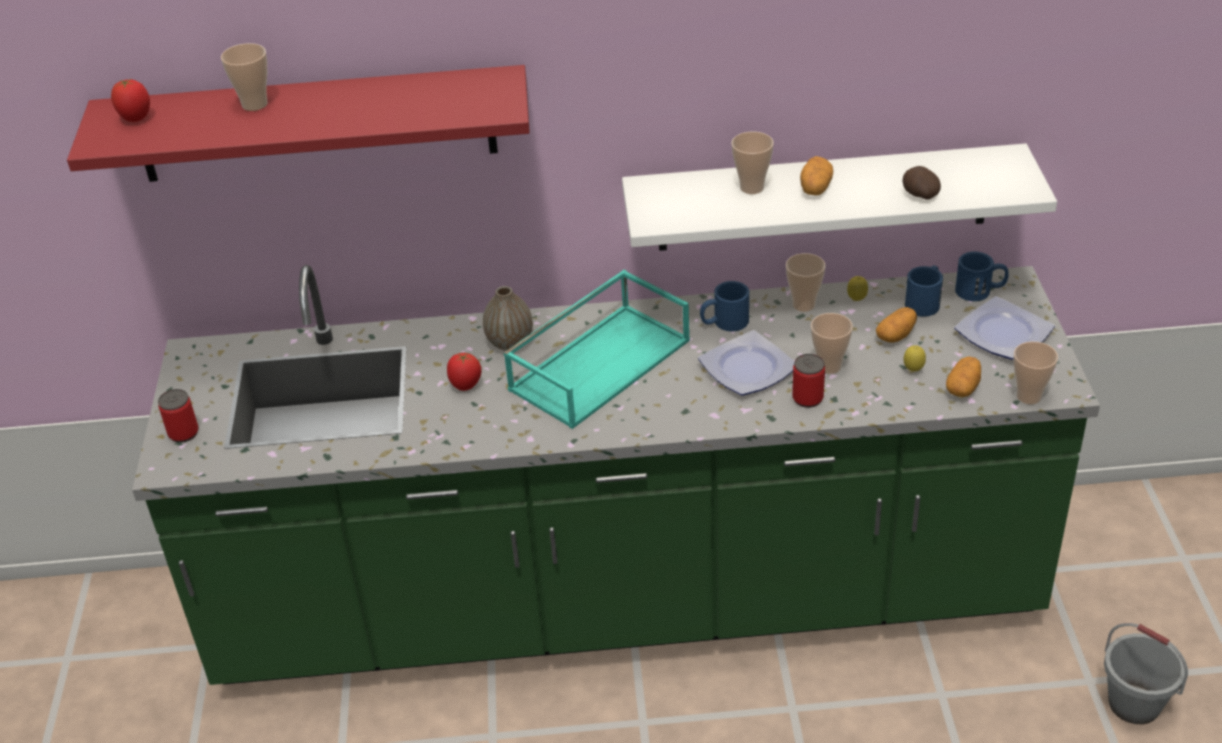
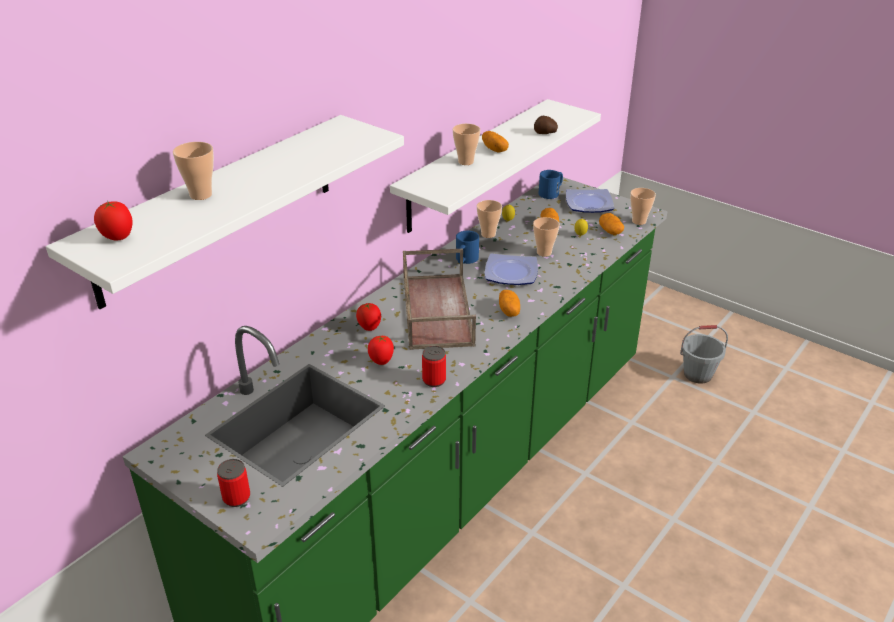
camera: 50 degrees left, 5 degrees down
red shelf [67,65,530,182] -> white shelf [46,115,404,309]
vase [483,286,533,351] -> tomato [356,302,381,331]
turquoise tray [504,270,690,429] -> brown tray [403,249,476,350]
can [792,354,825,408] -> can moved to [422,346,446,387]
blue mug [905,266,943,317] -> none
none -> potato [499,290,520,317]

